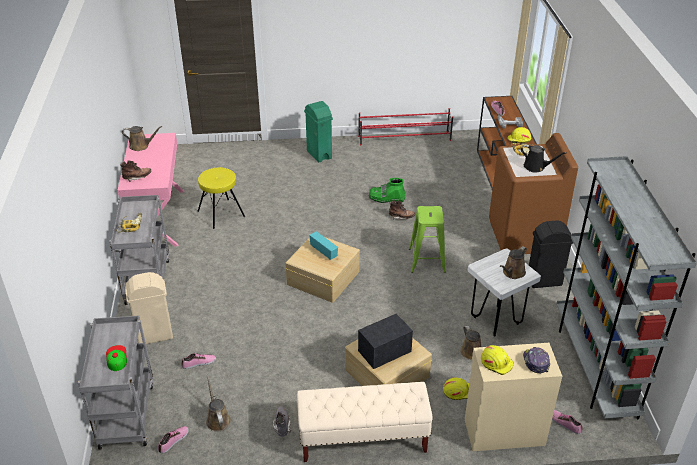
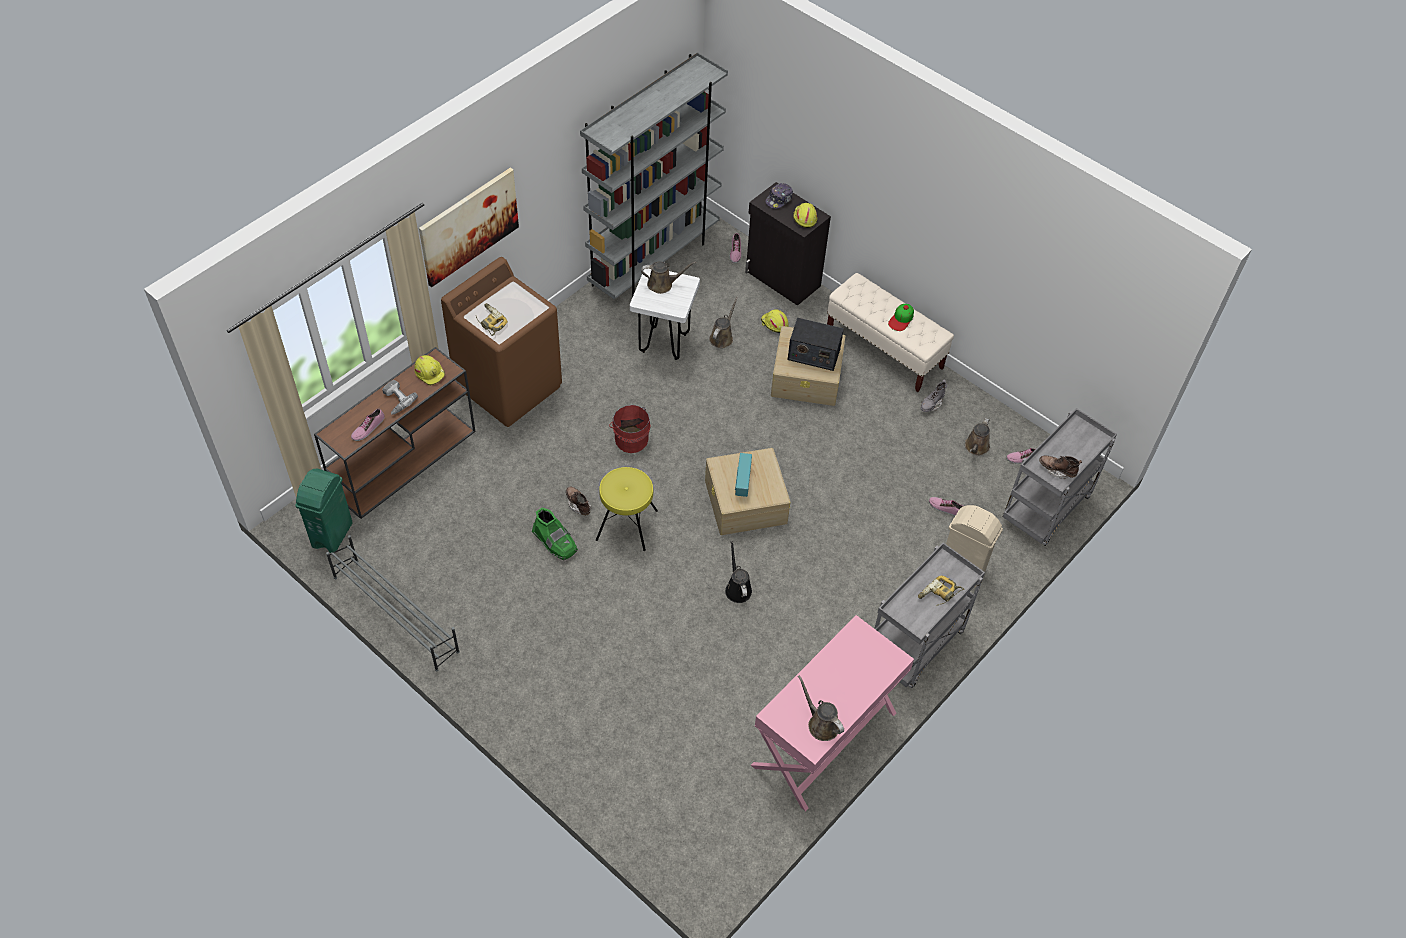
camera: 135 degrees left, 15 degrees up
cap [106,345,127,371] -> cap moved to [888,304,914,331]
brown boot [120,160,151,182] -> brown boot moved to [1039,456,1082,479]
yellow stool [197,167,245,229] -> yellow stool moved to [596,467,658,551]
green trash can [304,101,333,162] -> green trash can moved to [295,468,353,554]
red shoe rack [358,108,453,146] -> grey shoe rack [326,535,460,672]
green stool [409,206,446,273] -> red bucket [609,405,651,453]
beige cabinet [465,343,562,451] -> black cabinet [745,182,831,306]
black watering can [521,145,567,172] -> black watering can moved to [725,541,752,603]
black trash can [529,220,573,288] -> none
none -> picture [419,167,519,287]

